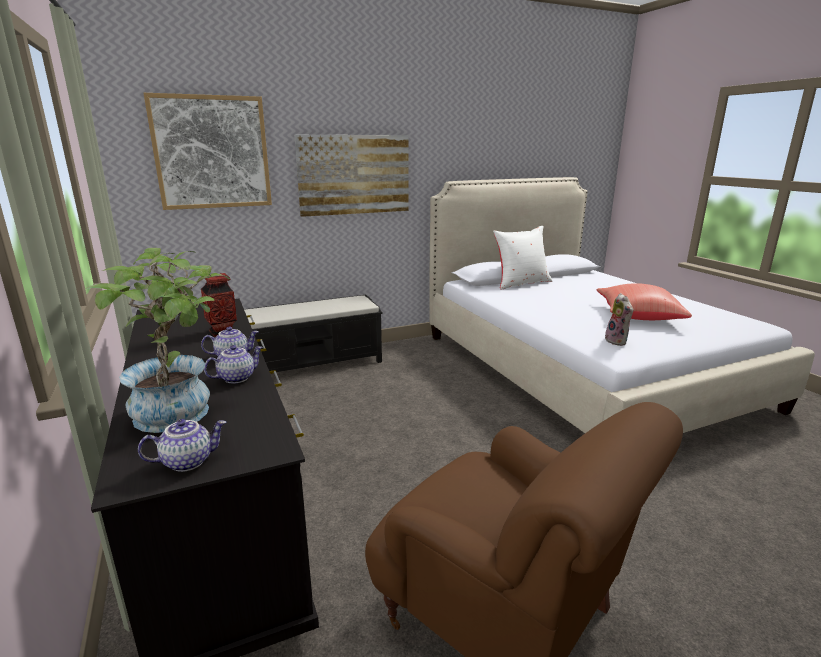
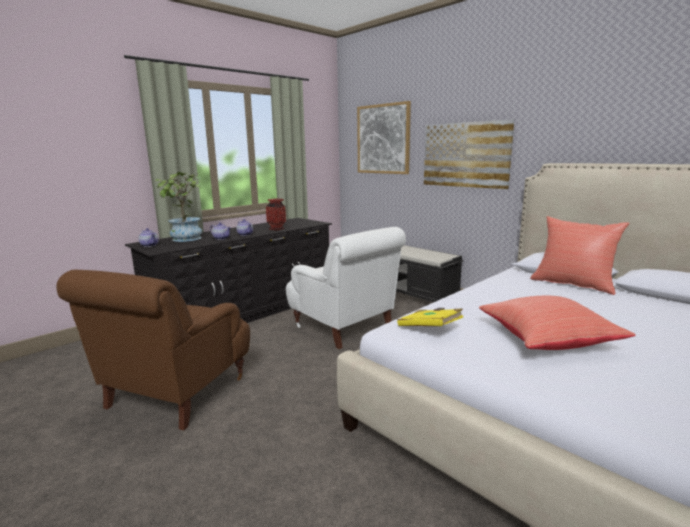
camera: 70 degrees right, 5 degrees down
white pillow [493,226,552,290] -> red pillow [530,216,630,295]
plush toy [605,293,633,346] -> yellow book [397,308,463,326]
none -> white armchair [286,227,406,349]

